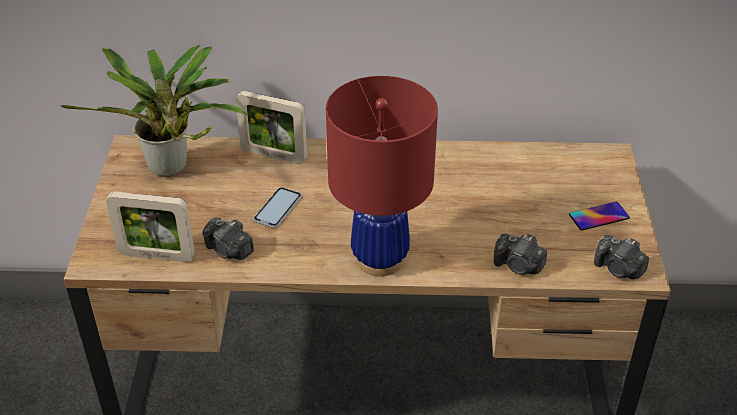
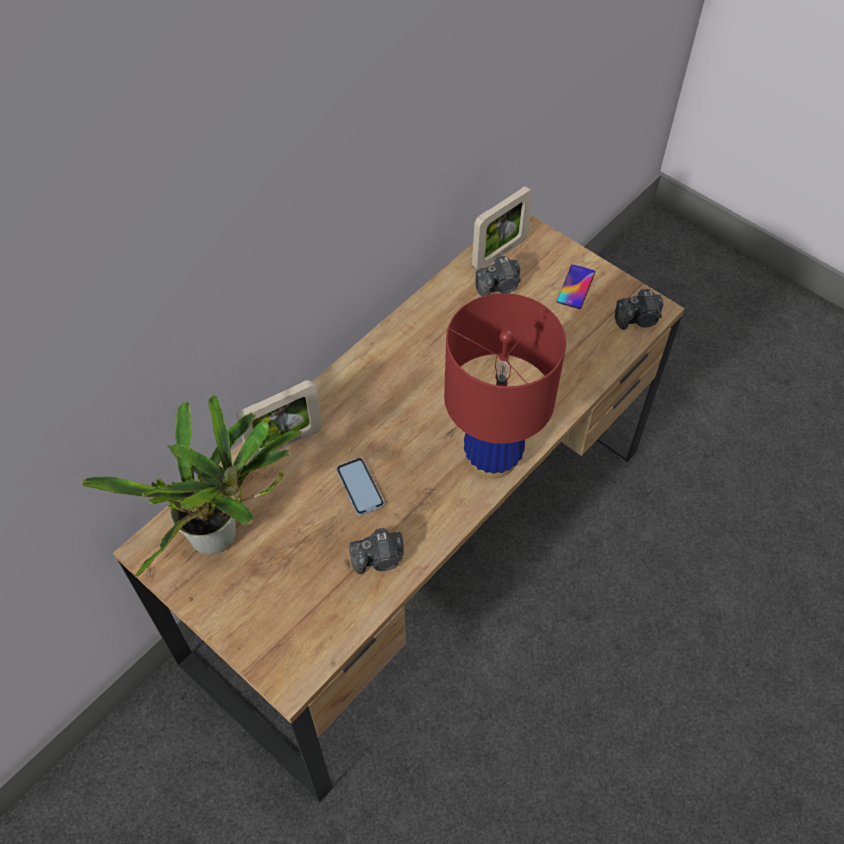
camera: 50 degrees left, 15 degrees up
picture frame [106,192,195,262] -> picture frame moved to [472,186,533,270]
camera [494,234,547,275] -> camera moved to [475,256,521,297]

